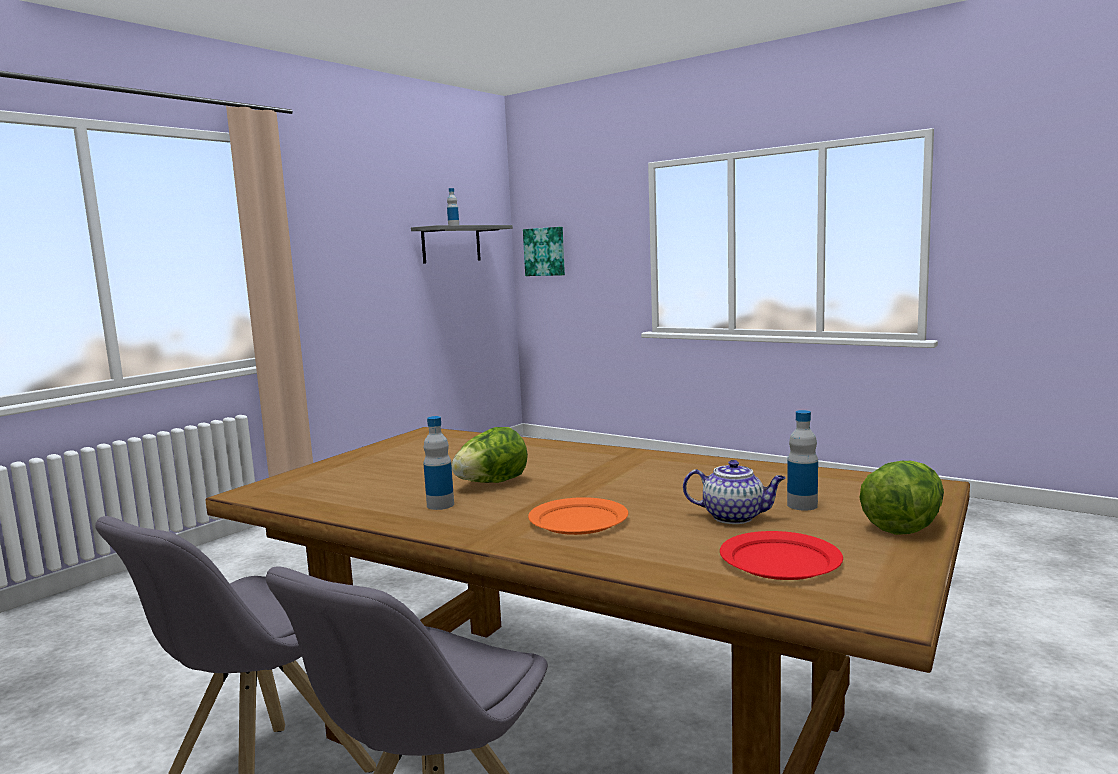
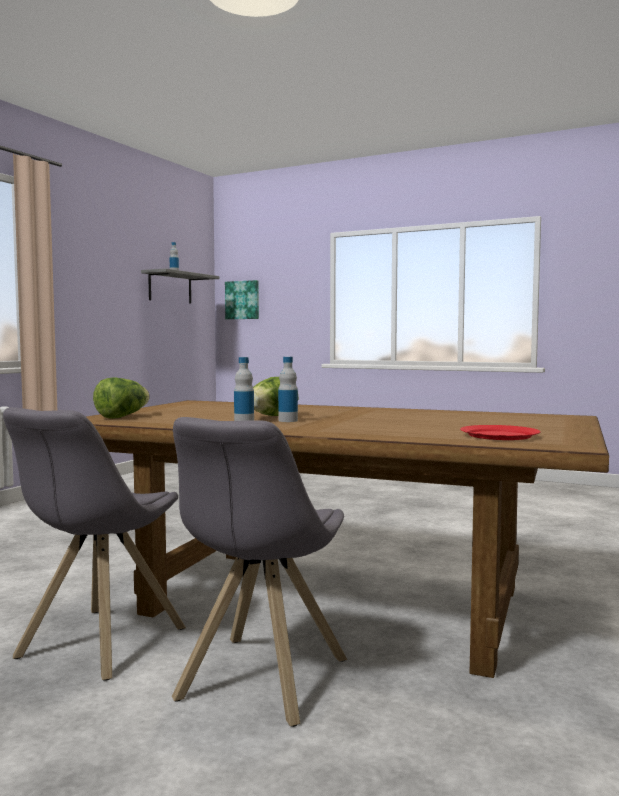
camera: 10 degrees left, 5 degrees down
orange plate [528,497,628,535] -> none
teapot [683,460,786,524] -> none
bottle [787,410,818,511] -> bottle moved to [278,357,298,422]
lettuce [859,461,944,535] -> lettuce moved to [93,377,150,418]

